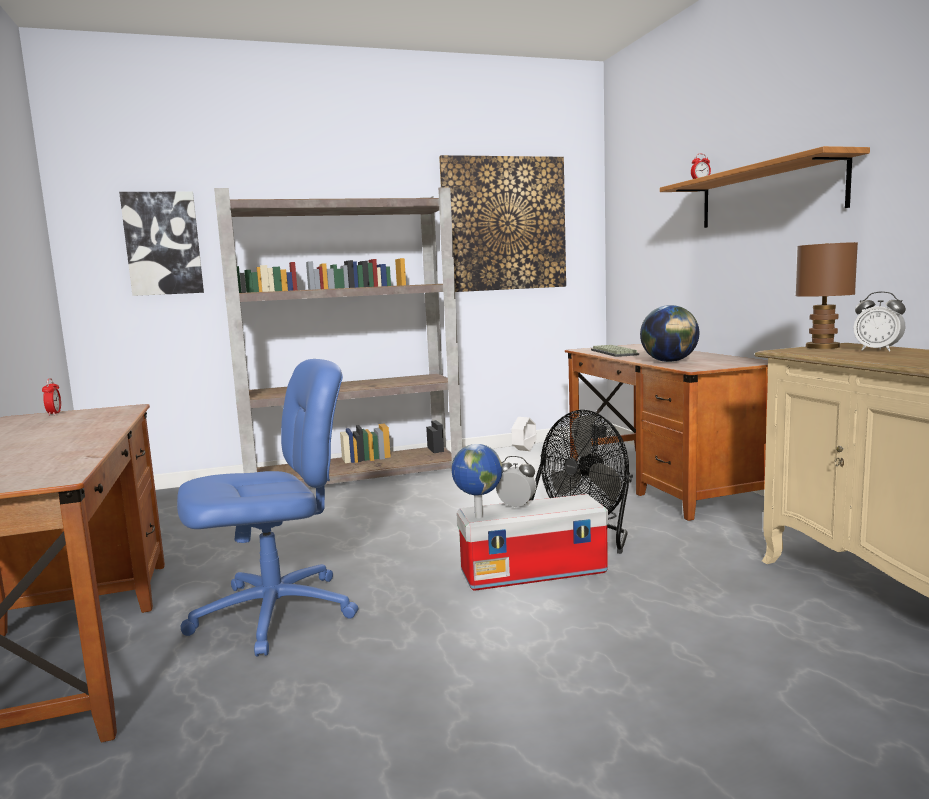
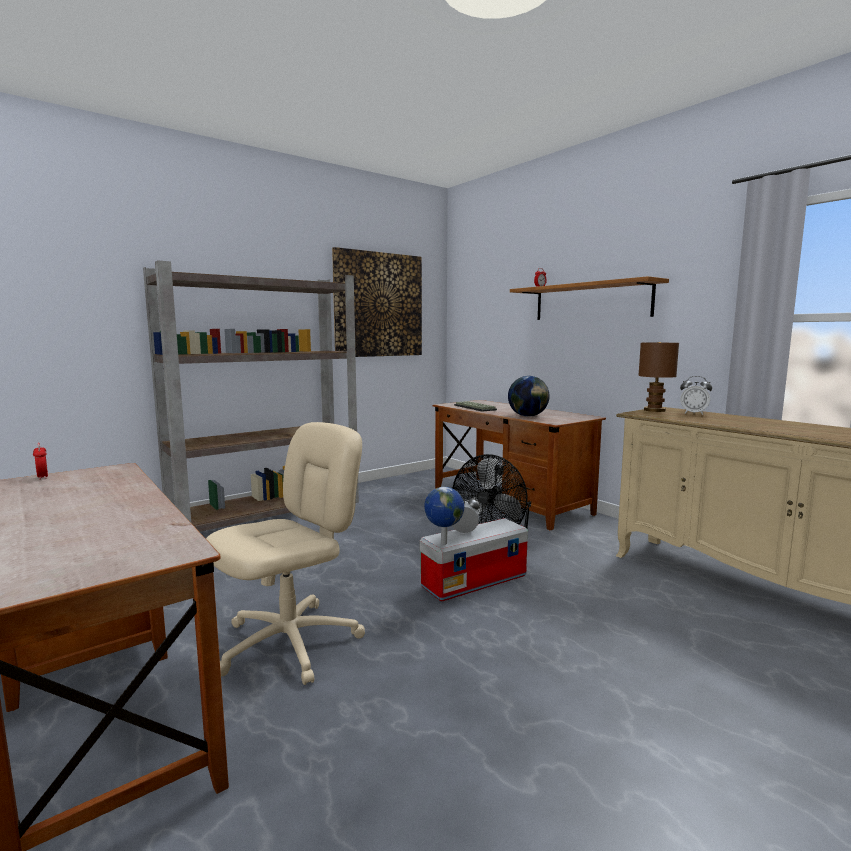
camera: 20 degrees left, 0 degrees up
picture [119,192,204,296] -> none
blue office chair [177,359,358,657] -> beige office chair [206,422,365,685]
white planter [511,417,536,451] -> none

